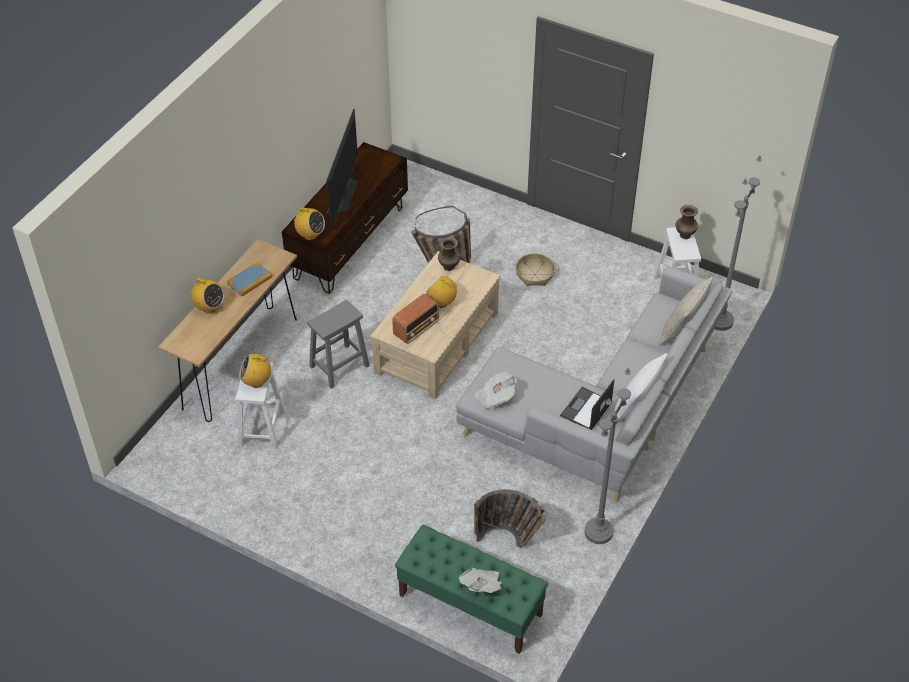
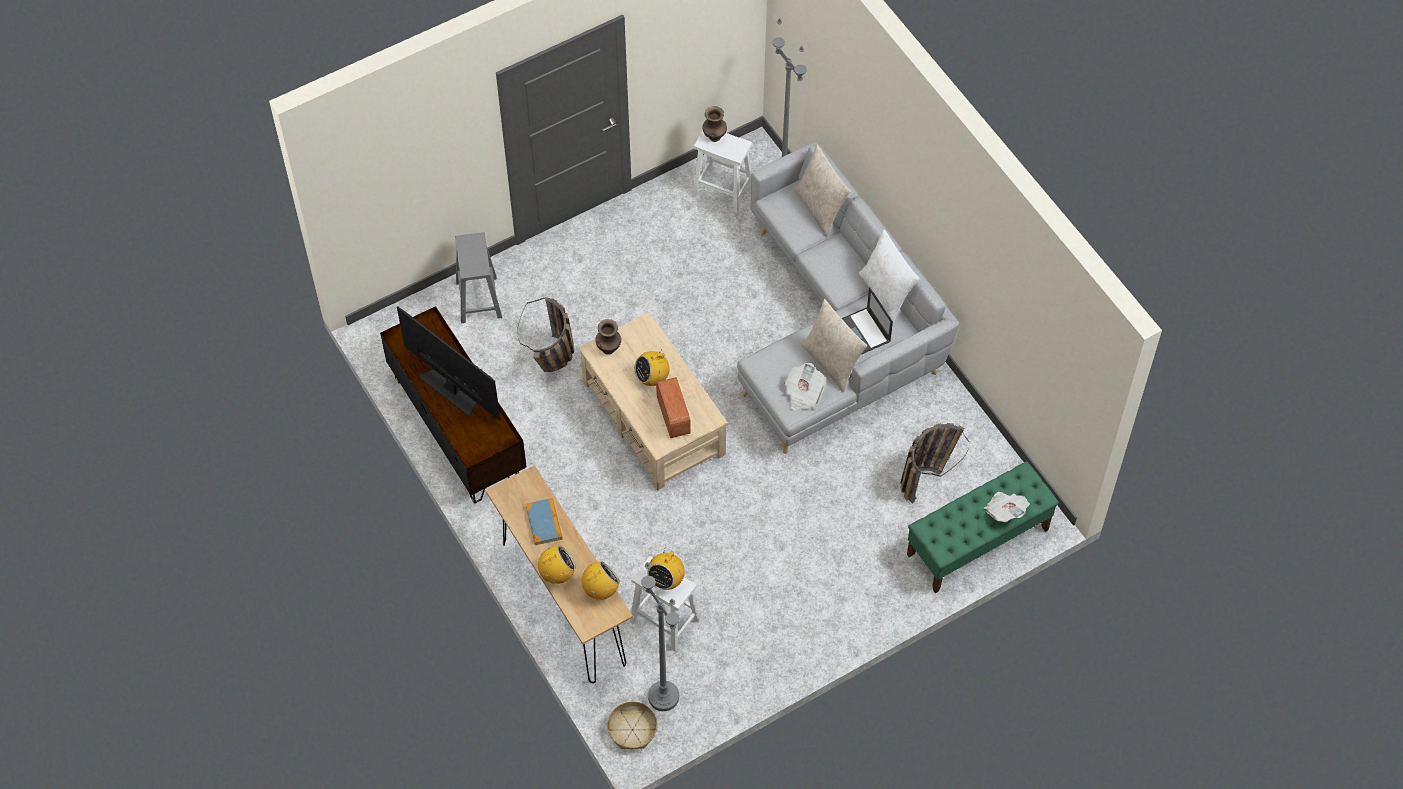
camera: 60 degrees left, 10 degrees up
radio [292,207,325,240] -> radio moved to [582,561,620,600]
grey stool [307,300,370,389] -> grey stool moved to [455,232,502,323]
basket [516,253,555,286] -> basket moved to [607,701,658,750]
grey floor lamp [584,368,631,544] -> grey floor lamp moved to [641,562,680,711]
none -> beige pillow [802,299,867,392]

